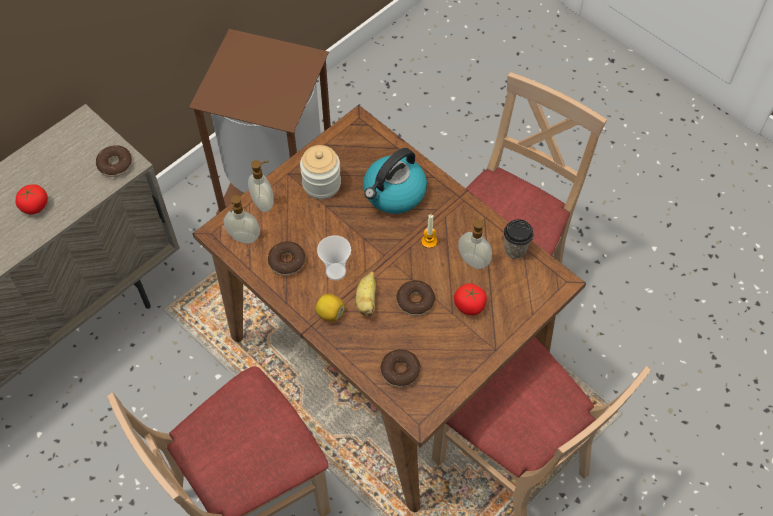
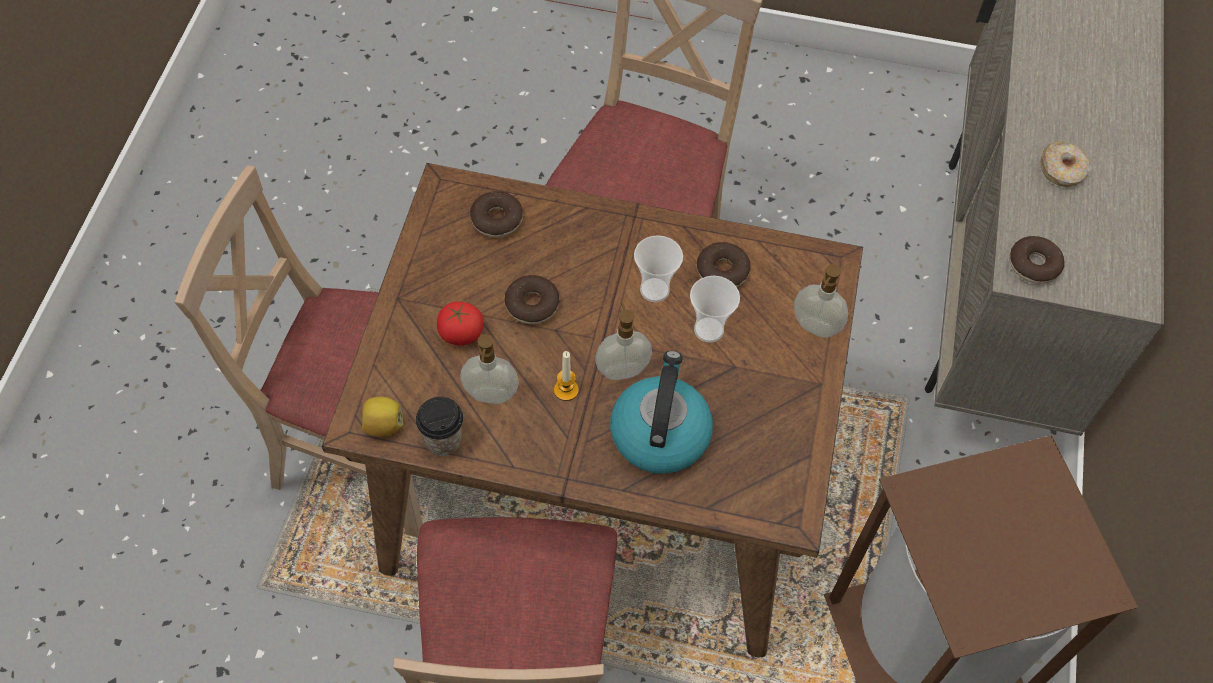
camera: 145 degrees right, 0 degrees up
tomato [15,184,48,215] -> donut [1040,141,1090,187]
soap dispenser [224,195,260,244] -> soap dispenser moved to [595,302,652,380]
jar [300,145,341,199] -> none
lemon [315,294,345,322] -> lemon moved to [362,397,403,437]
banana [356,271,376,316] -> none
none -> cup [690,276,740,343]

